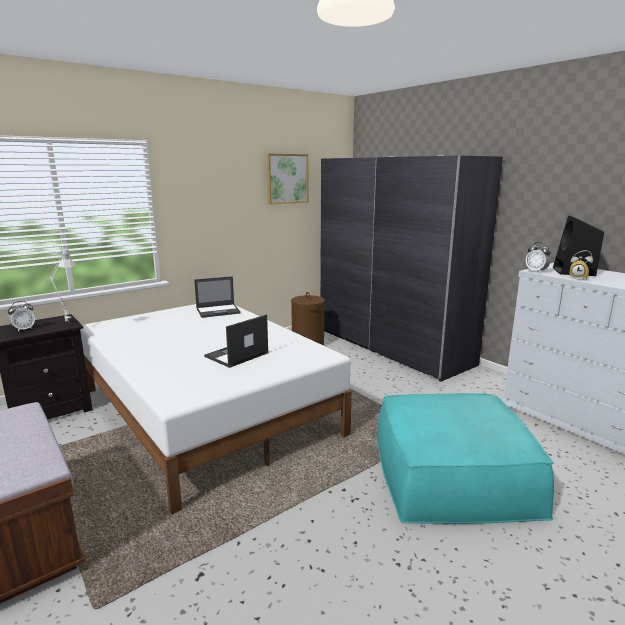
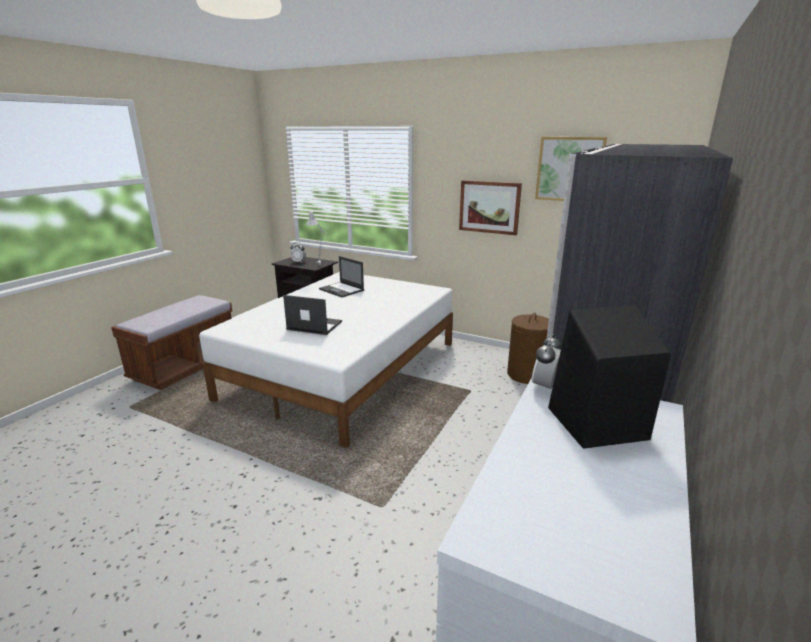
camera: 65 degrees right, 5 degrees up
laptop [194,276,241,318] -> laptop moved to [319,256,364,297]
turquoise ottoman [376,393,554,524] -> none
alarm clock [569,250,593,279] -> none
none -> picture [459,180,522,235]

